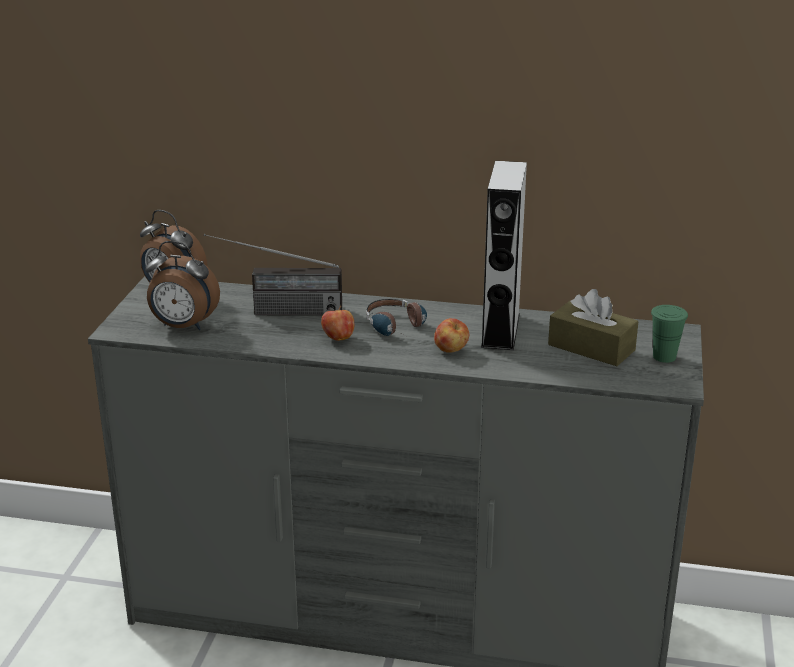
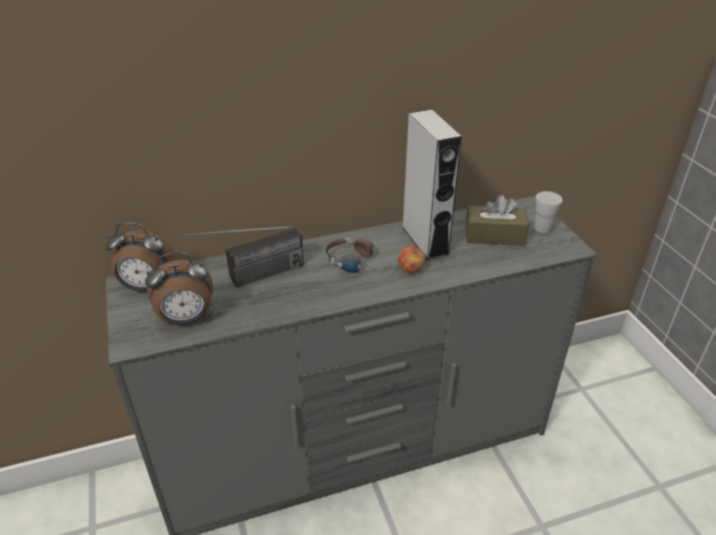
camera: 30 degrees left, 10 degrees up
apple [321,306,355,341] -> none
green cup [651,305,688,363] -> white cup [534,191,563,233]

